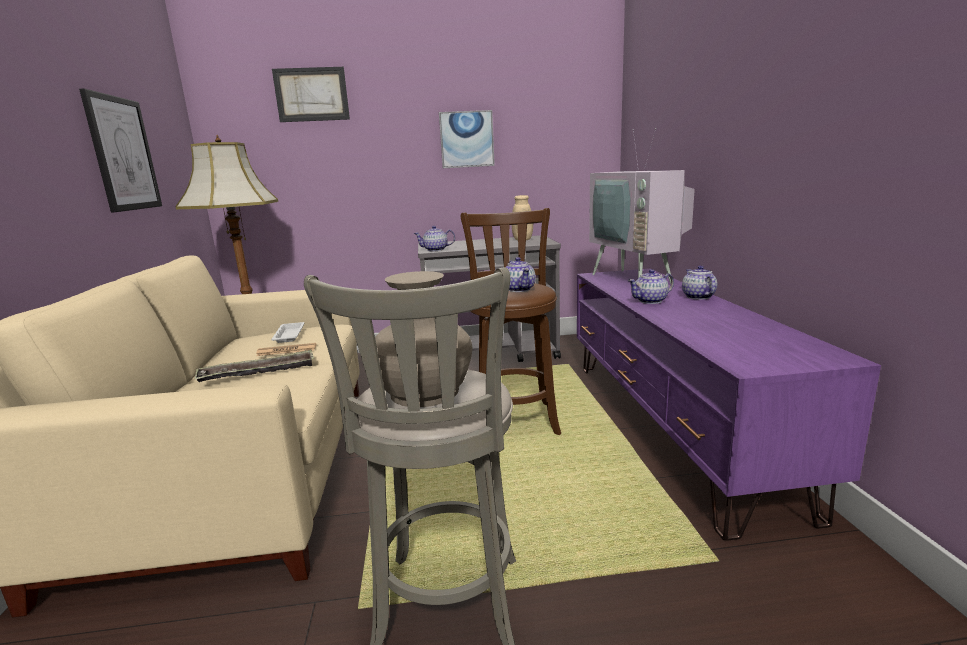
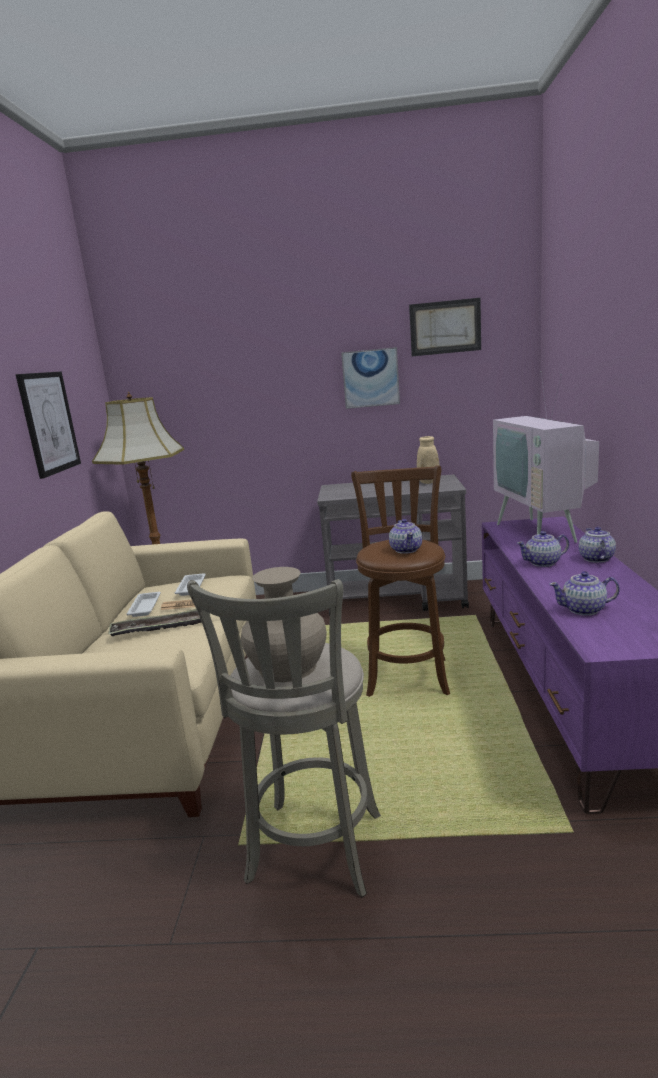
camera: 10 degrees right, 0 degrees up
picture [272,67,350,122] -> picture moved to [409,298,481,356]
teapot [414,226,455,251] -> teapot moved to [549,571,620,616]
none -> white tray [126,592,161,617]

